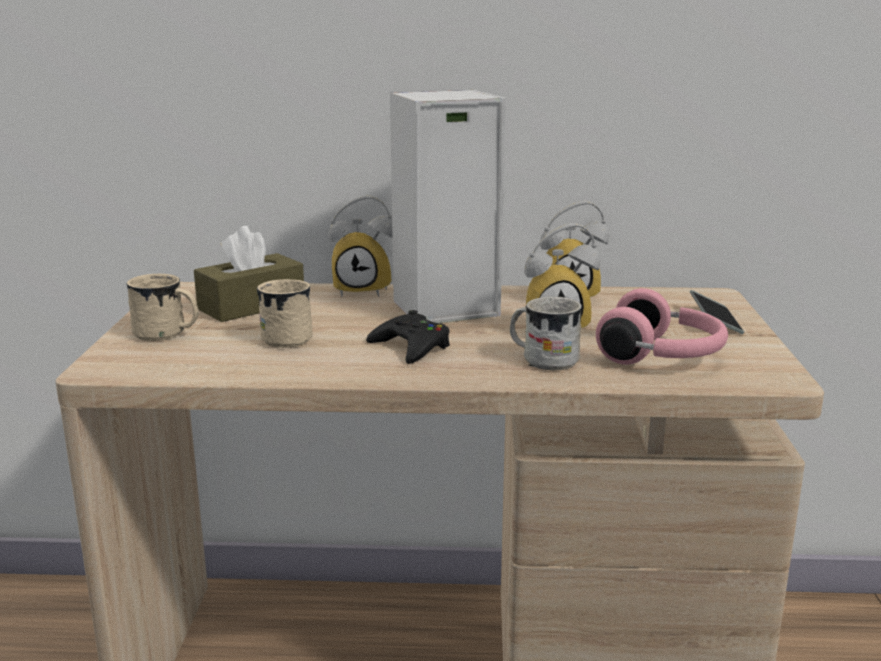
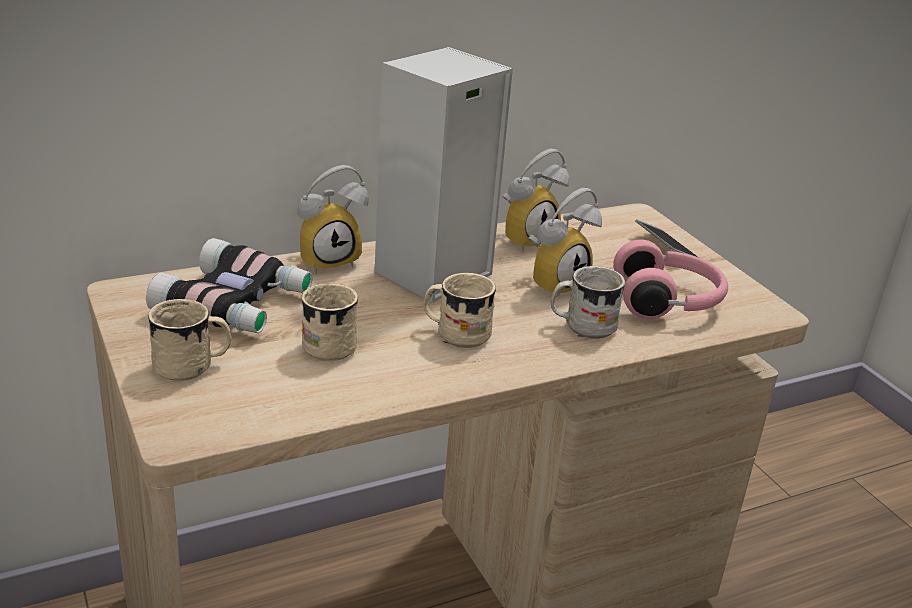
camera: 30 degrees left, 10 degrees up
brown tissue box [194,226,304,322] -> binoculars [146,238,312,333]
black game controller [366,310,450,364] -> beige mug [423,273,496,348]

